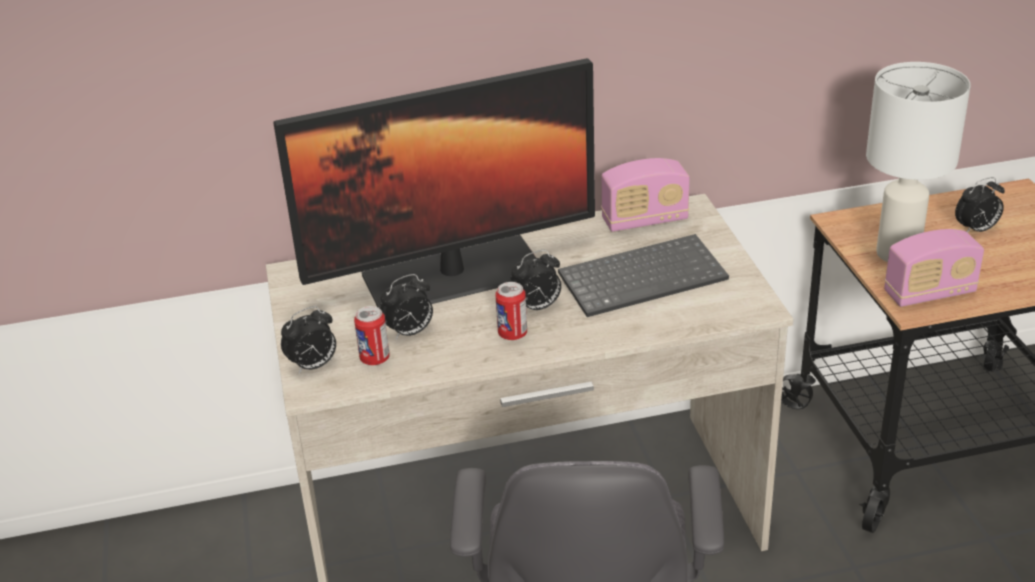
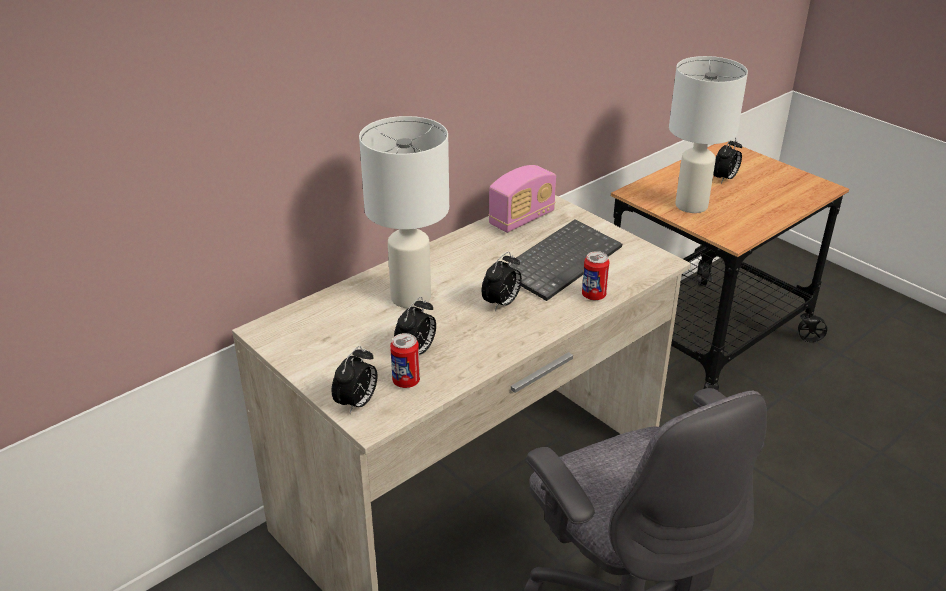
camera: 30 degrees left, 0 degrees up
monitor [273,58,595,308] -> white table lamp [359,116,449,308]
can [495,282,527,340] -> can moved to [582,251,610,300]
radio [884,229,984,307] -> none

